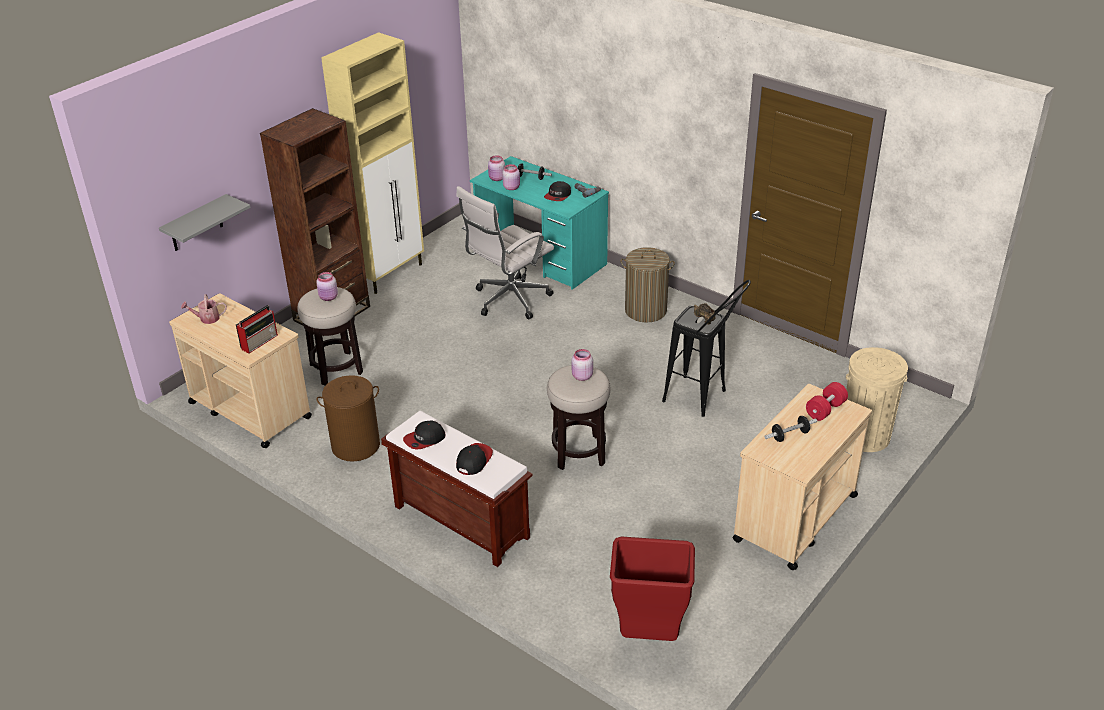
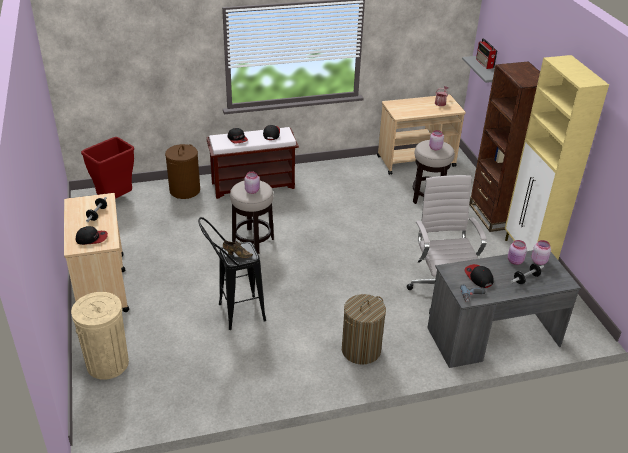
camera: 125 degrees right, 0 degrees up
radio [236,305,278,353] -> radio moved to [476,38,497,69]
brown laundry basket [317,375,380,462] -> brown laundry basket moved to [165,144,200,199]
turquoise desk [470,156,609,290] -> grey desk [427,250,581,368]
red dumbbell [806,382,848,421] -> cap [76,226,108,245]

